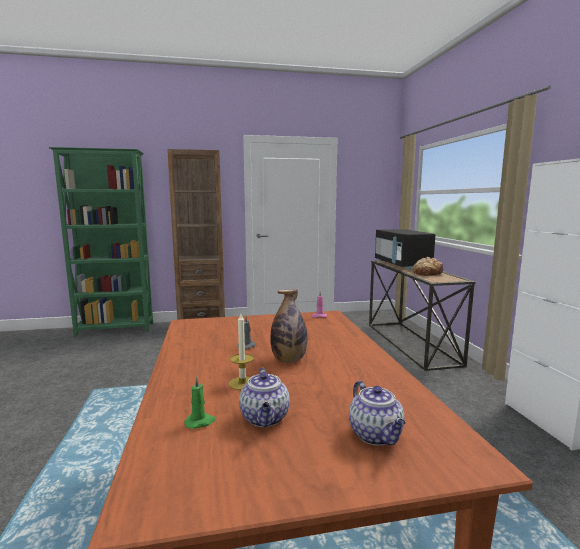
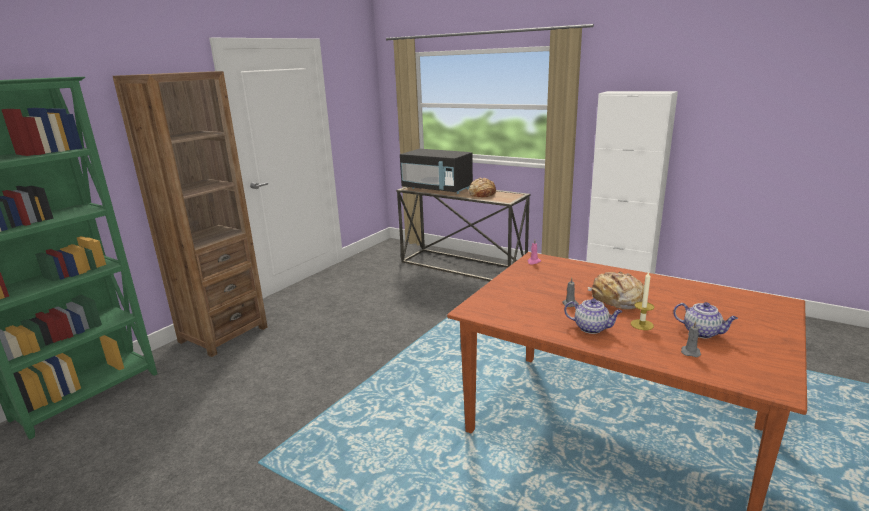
camera: 45 degrees left, 10 degrees up
green candle [184,377,216,429] -> grey candle [681,321,701,357]
bottle [270,289,307,363] -> bread [588,272,644,310]
teapot [349,380,406,446] -> teapot moved to [564,299,622,334]

